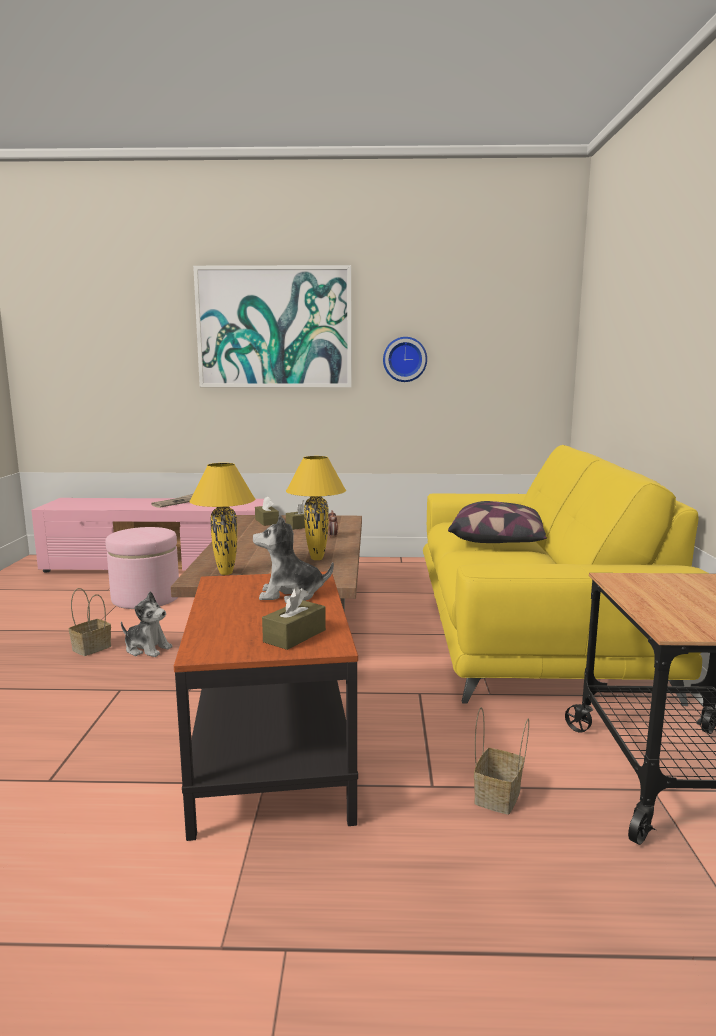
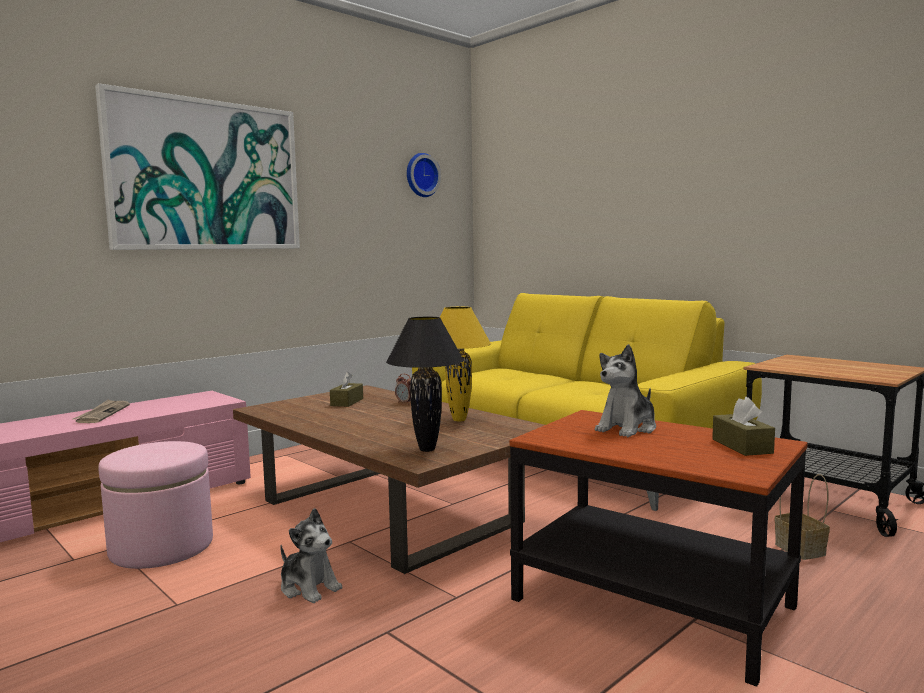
camera: 45 degrees left, 5 degrees down
basket [69,588,111,656] -> none
plush toy [121,591,173,657] -> plush toy turned 60 degrees clockwise [280,508,342,603]
yellow table lamp [189,463,255,575] -> black table lamp [386,317,464,452]
brown tissue box [255,496,279,526] -> none
wall clock [383,337,427,382] -> wall clock moved to [407,153,441,197]
pillow [448,501,547,543] -> none

